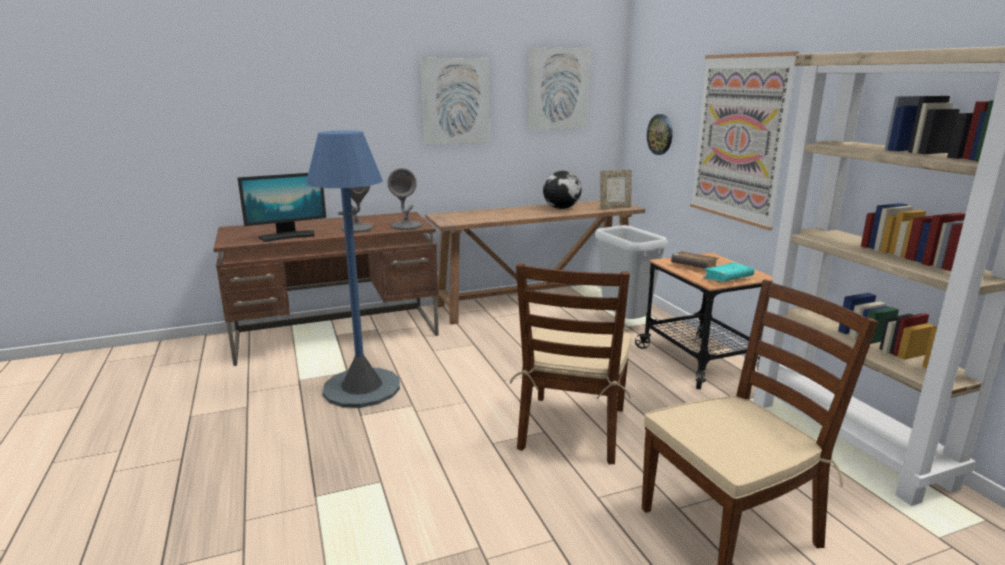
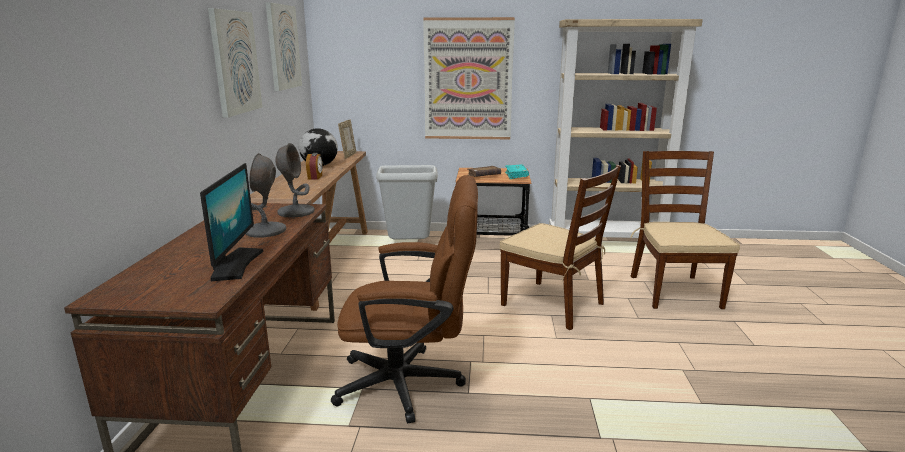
camera: 65 degrees left, 0 degrees up
blue floor lamp [306,130,400,408] -> brown office chair [331,175,478,424]
wall clock [647,114,673,155] -> none
none -> alarm clock [306,153,323,179]

